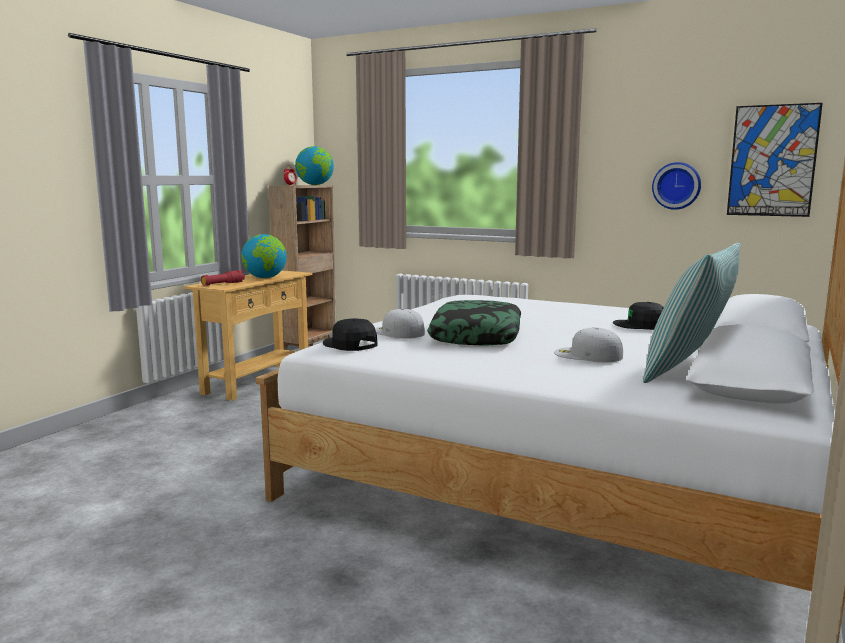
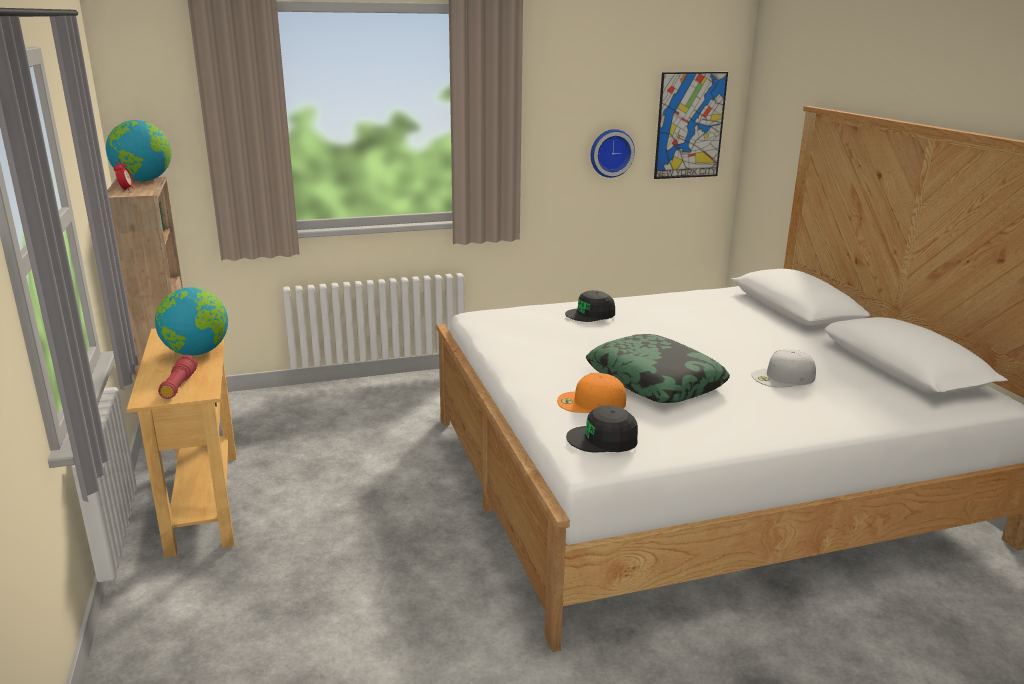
camera: 45 degrees left, 10 degrees up
white cap [375,309,425,339] -> orange cap [557,373,626,413]
black cap [613,302,664,330] -> black cap moved to [565,290,615,322]
pillow [643,243,741,383] -> none

